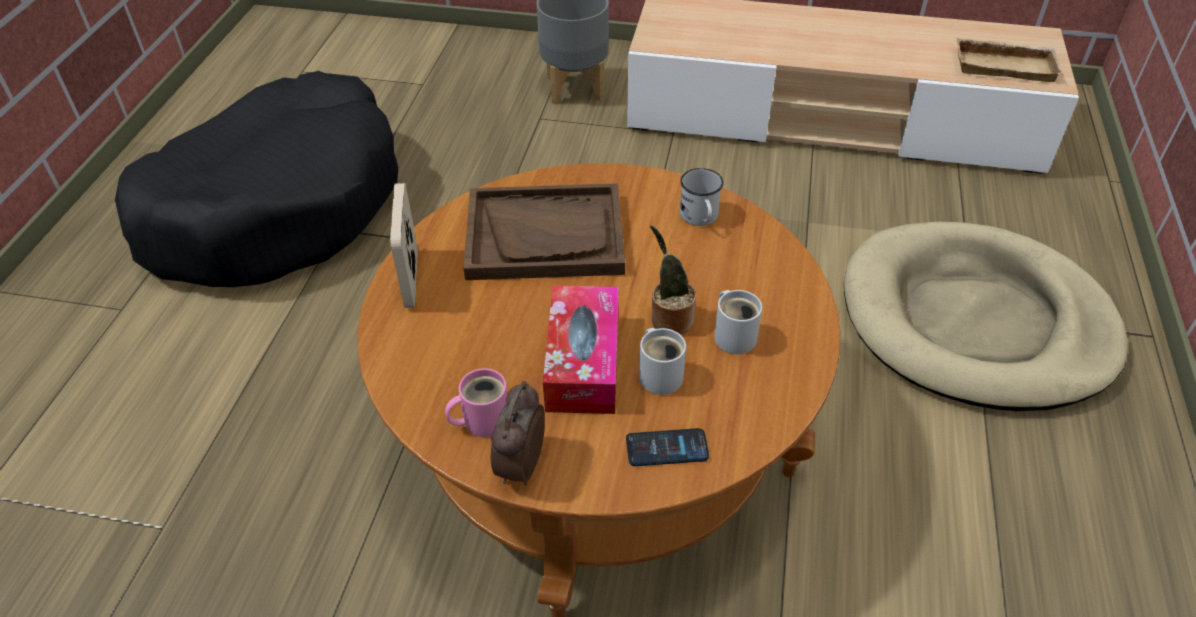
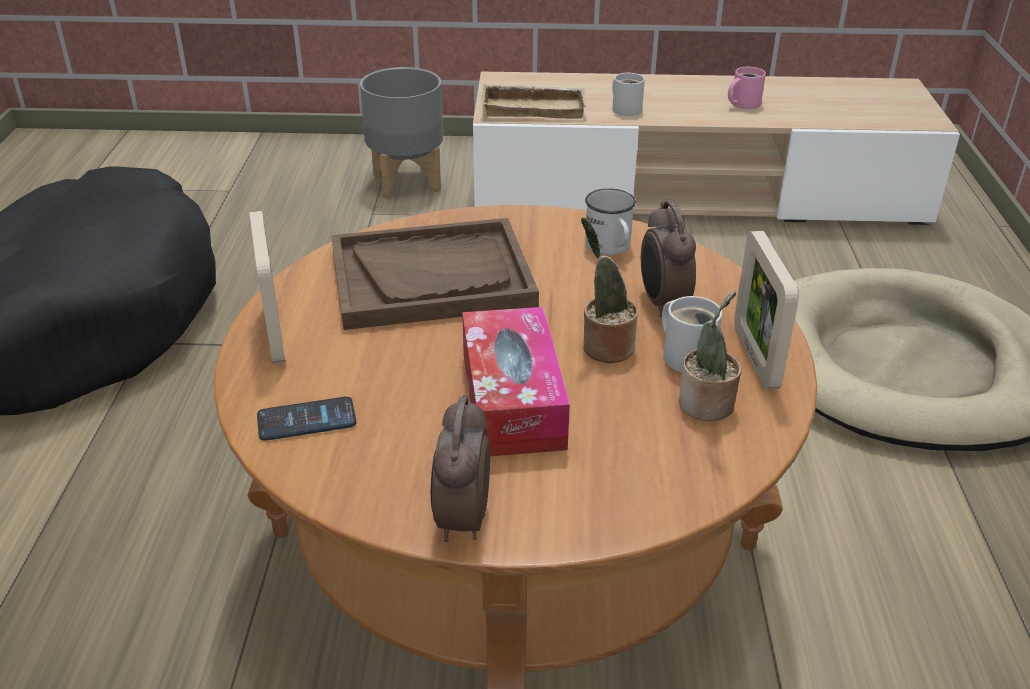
camera: 10 degrees left, 10 degrees down
pink mug [445,368,507,437] -> pink mug moved to [728,67,766,109]
phone [626,428,709,466] -> phone moved to [257,397,356,441]
white mug [639,328,686,395] -> white mug moved to [612,73,645,116]
beige tray [957,38,1062,82] -> beige tray moved to [481,84,586,119]
none -> alarm clock [641,201,696,317]
none -> potted plant [679,291,742,421]
none -> picture frame [734,231,799,390]

